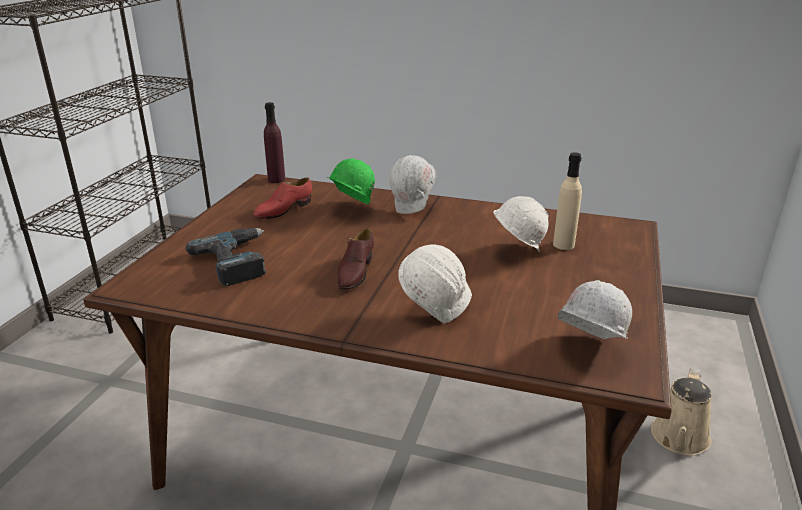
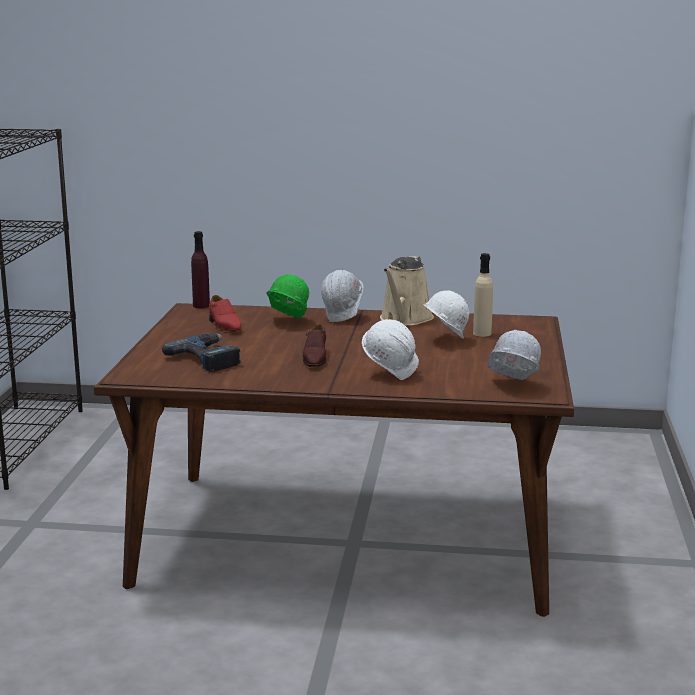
camera: 10 degrees left, 10 degrees down
red shoe [253,178,312,219] -> red shoe turned 60 degrees counterclockwise [209,295,241,332]
beige watering can [651,368,712,456] -> beige watering can moved to [380,256,434,326]

